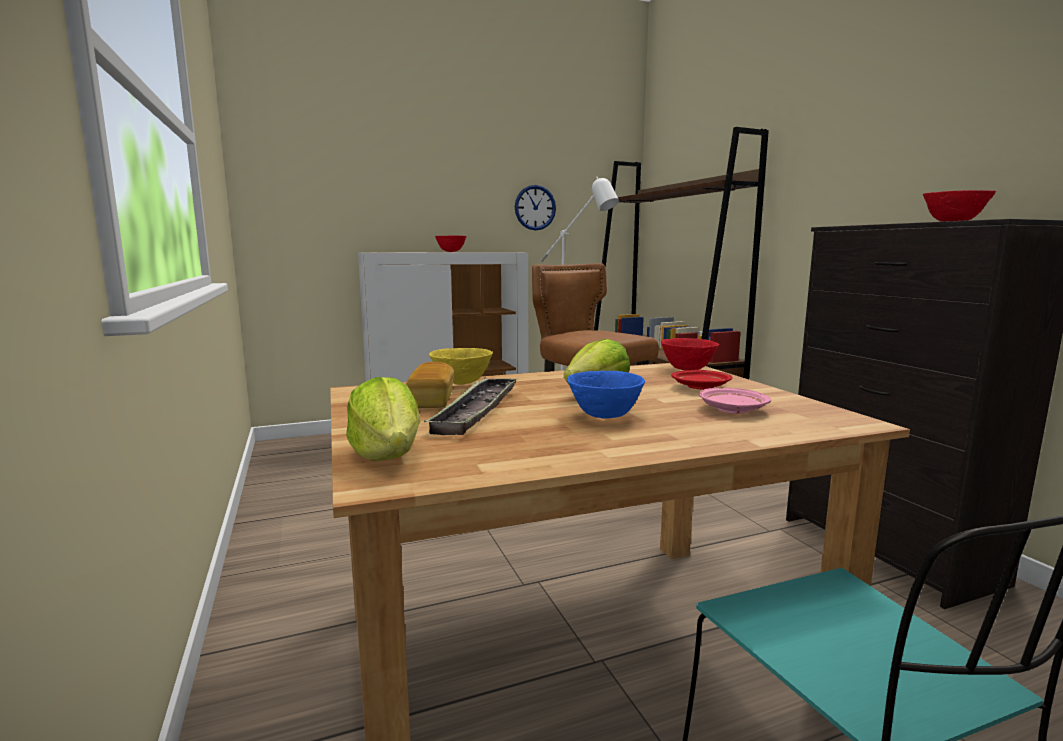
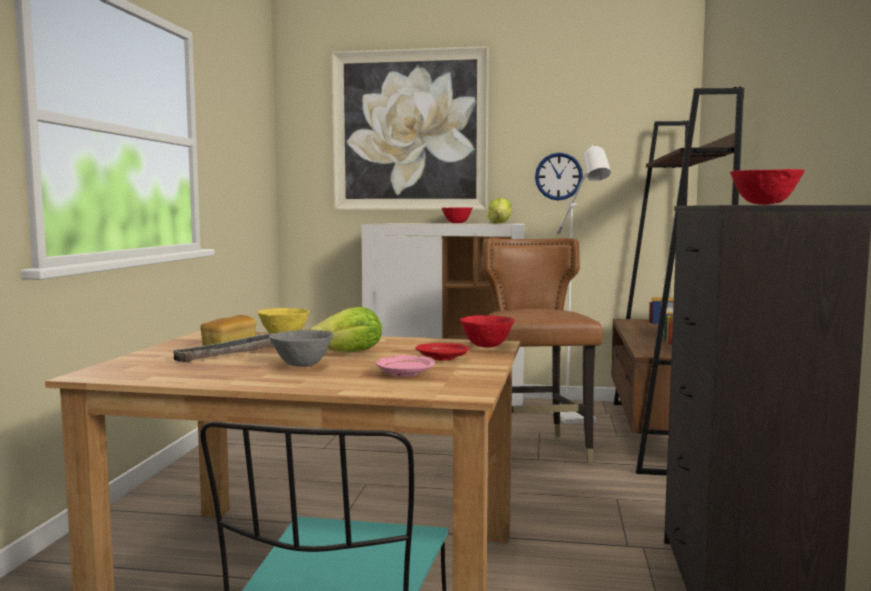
camera: 30 degrees right, 5 degrees down
lettuce [346,377,420,461] -> lettuce moved to [488,198,512,224]
blue bowl [567,371,645,419] -> grey bowl [269,330,333,367]
none -> picture [331,46,489,210]

